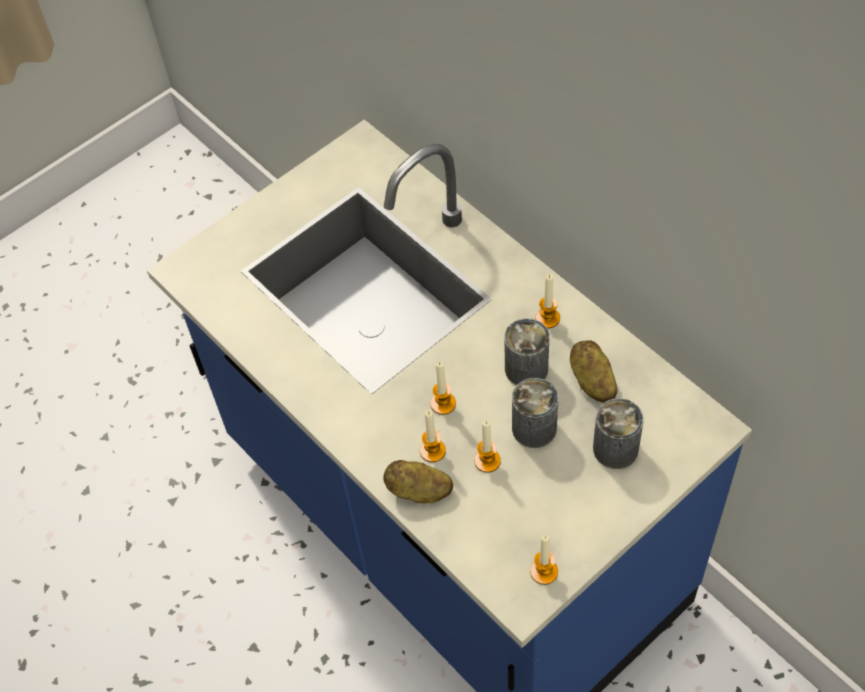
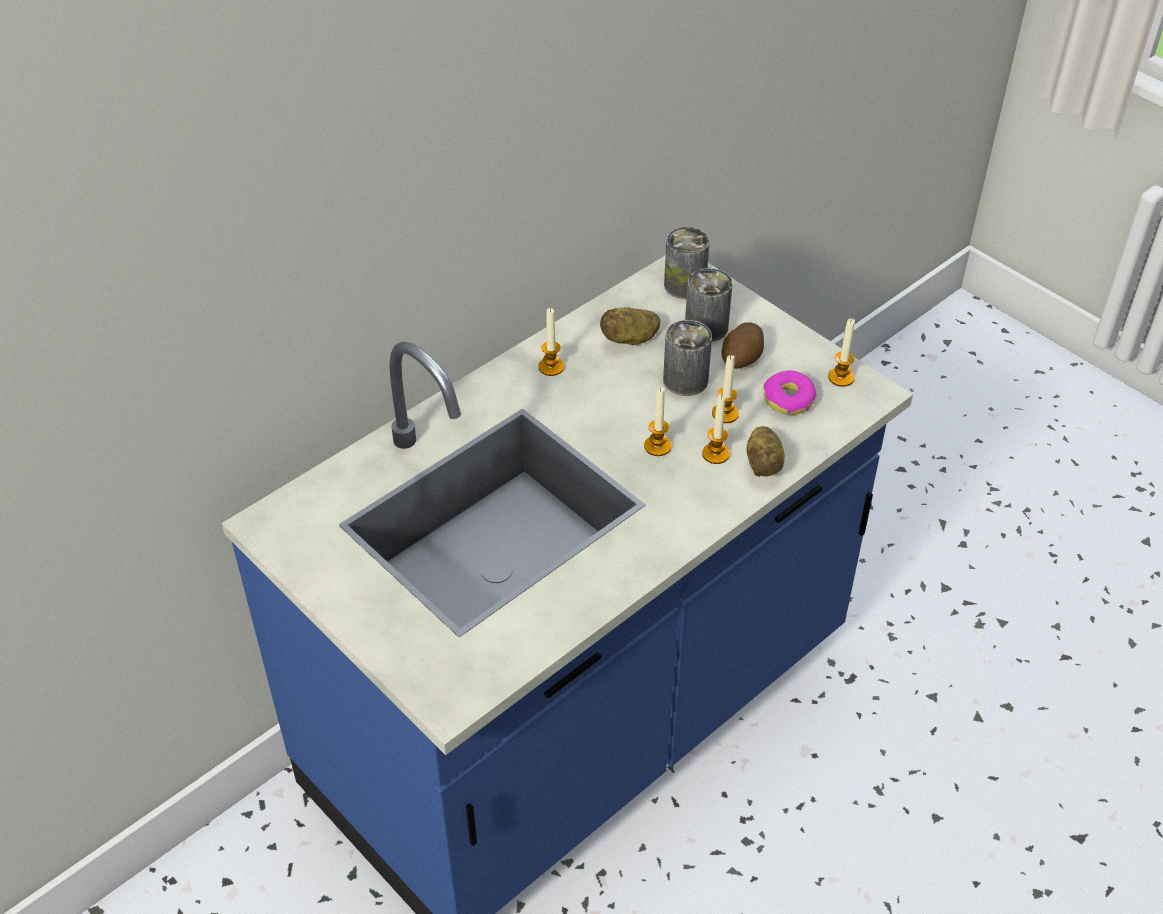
camera: 95 degrees left, 10 degrees down
can [504,318,550,385] -> can moved to [664,227,710,299]
none -> potato [722,322,764,369]
none -> donut [763,370,816,415]

